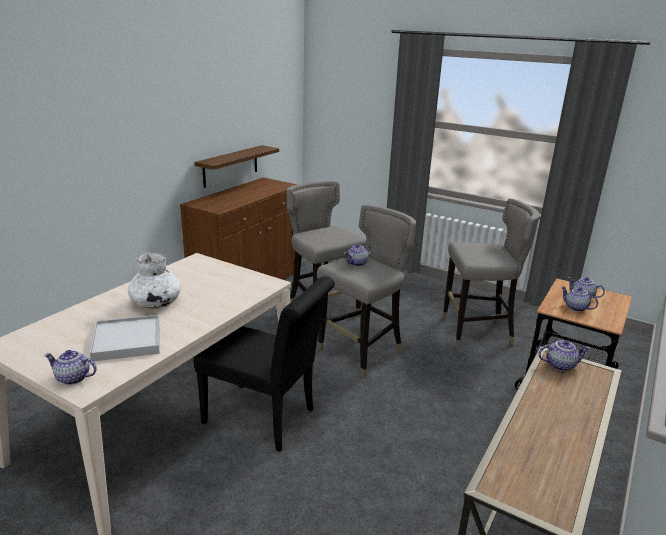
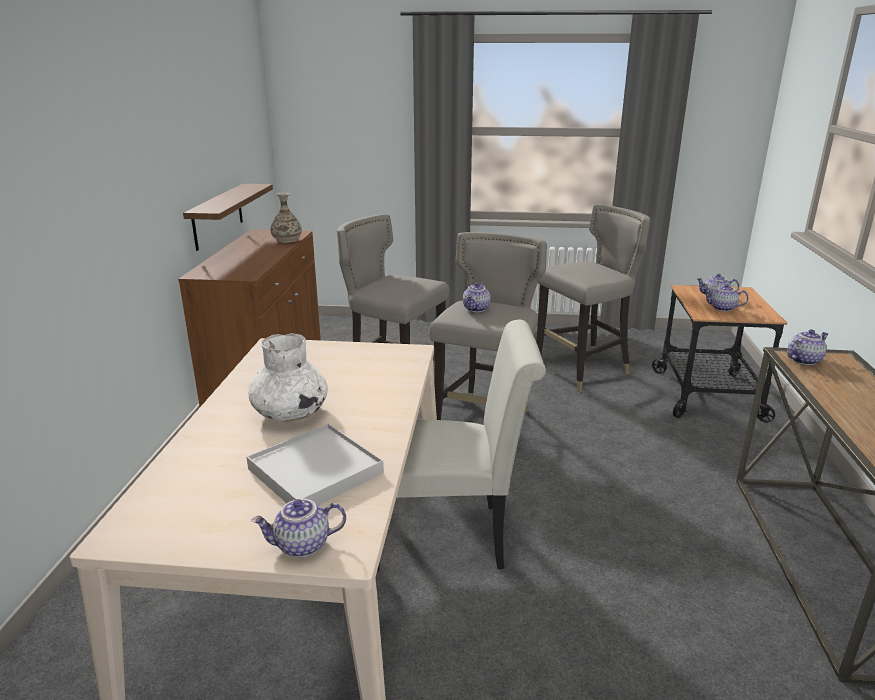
camera: 25 degrees left, 0 degrees up
black chair [194,276,335,452] -> white chair [377,320,546,571]
none -> vase [271,193,302,243]

